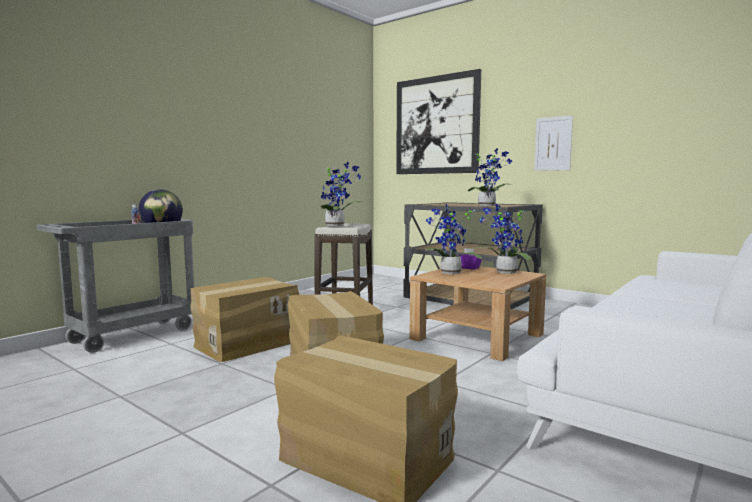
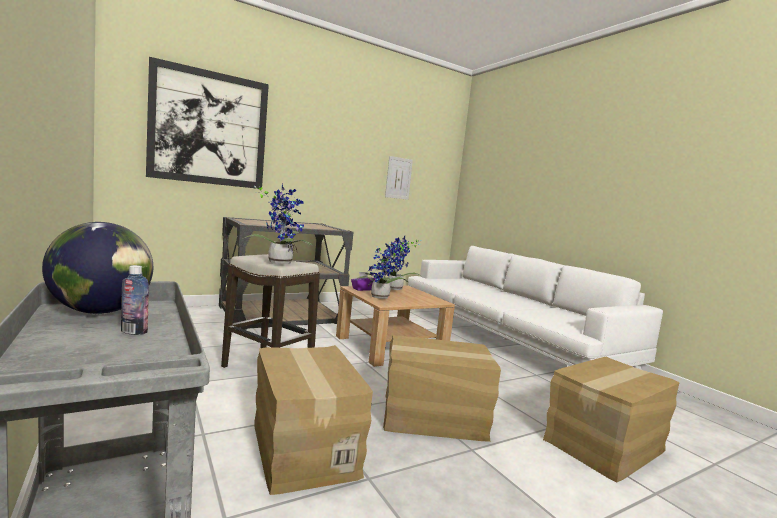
camera: 70 degrees left, 0 degrees up
potted plant [468,148,512,206] -> none
picture [534,115,573,171] -> picture moved to [385,156,413,200]

